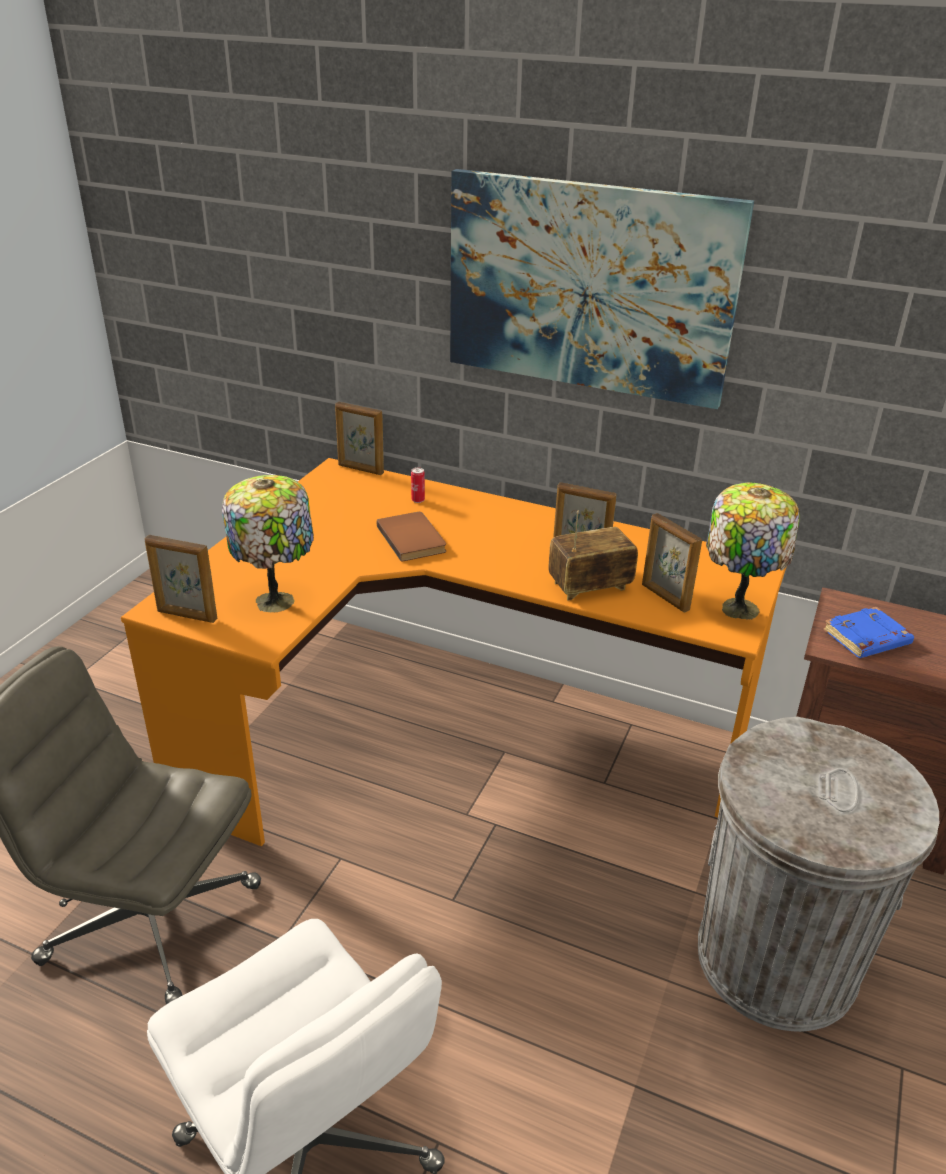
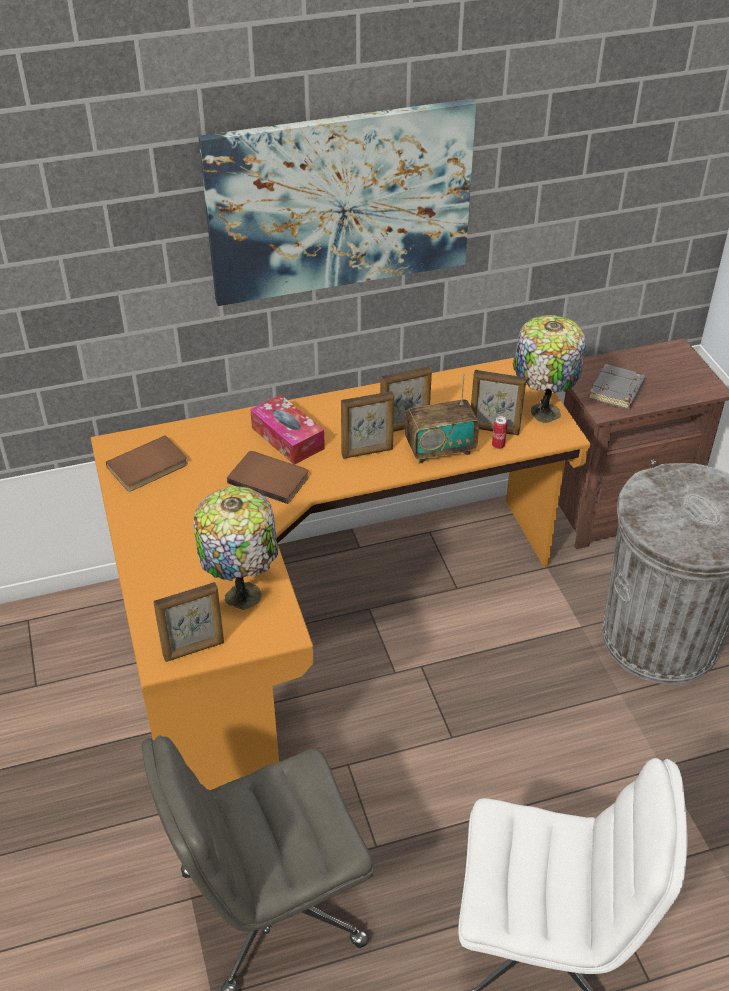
camera: 40 degrees left, 10 degrees up
picture frame [335,402,384,475] -> picture frame moved to [341,391,394,459]
can [411,467,425,503] -> can moved to [492,416,508,449]
radio [548,511,638,601] -> radio turned 135 degrees counterclockwise [405,373,479,464]
blue book [823,607,914,658] -> grey book [589,364,645,409]
none -> brown book [106,435,188,491]
none -> tissue box [250,395,325,465]

